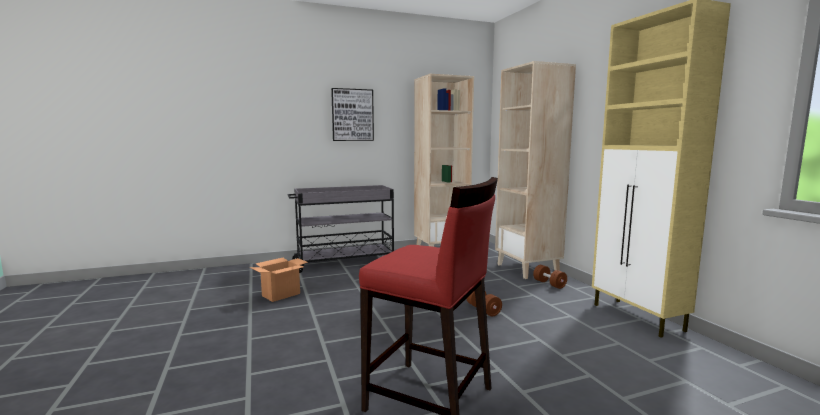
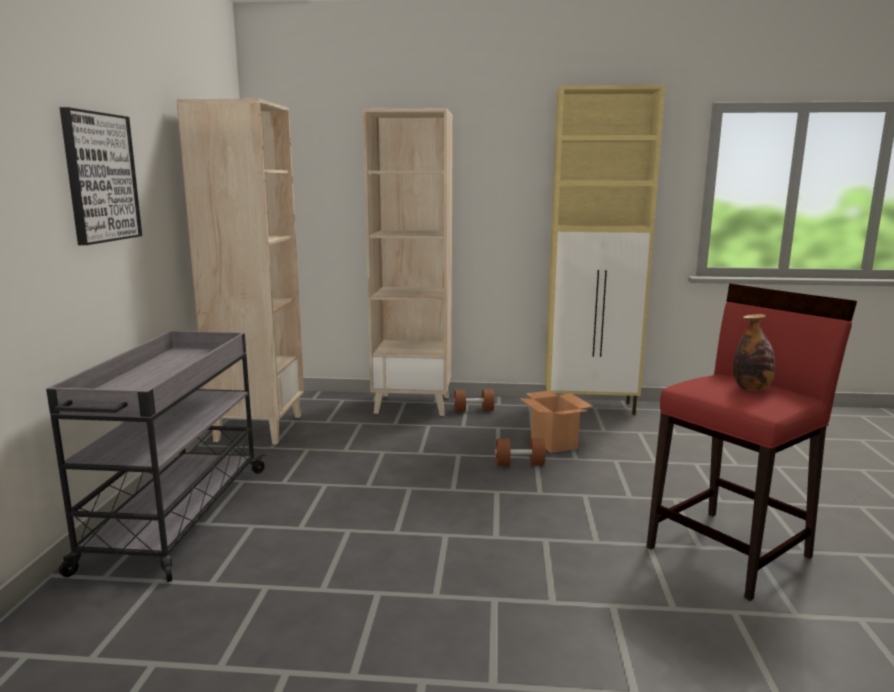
camera: 65 degrees left, 5 degrees up
cardboard box [250,258,308,302] -> cardboard box moved to [520,390,593,453]
none -> bottle [733,314,775,391]

